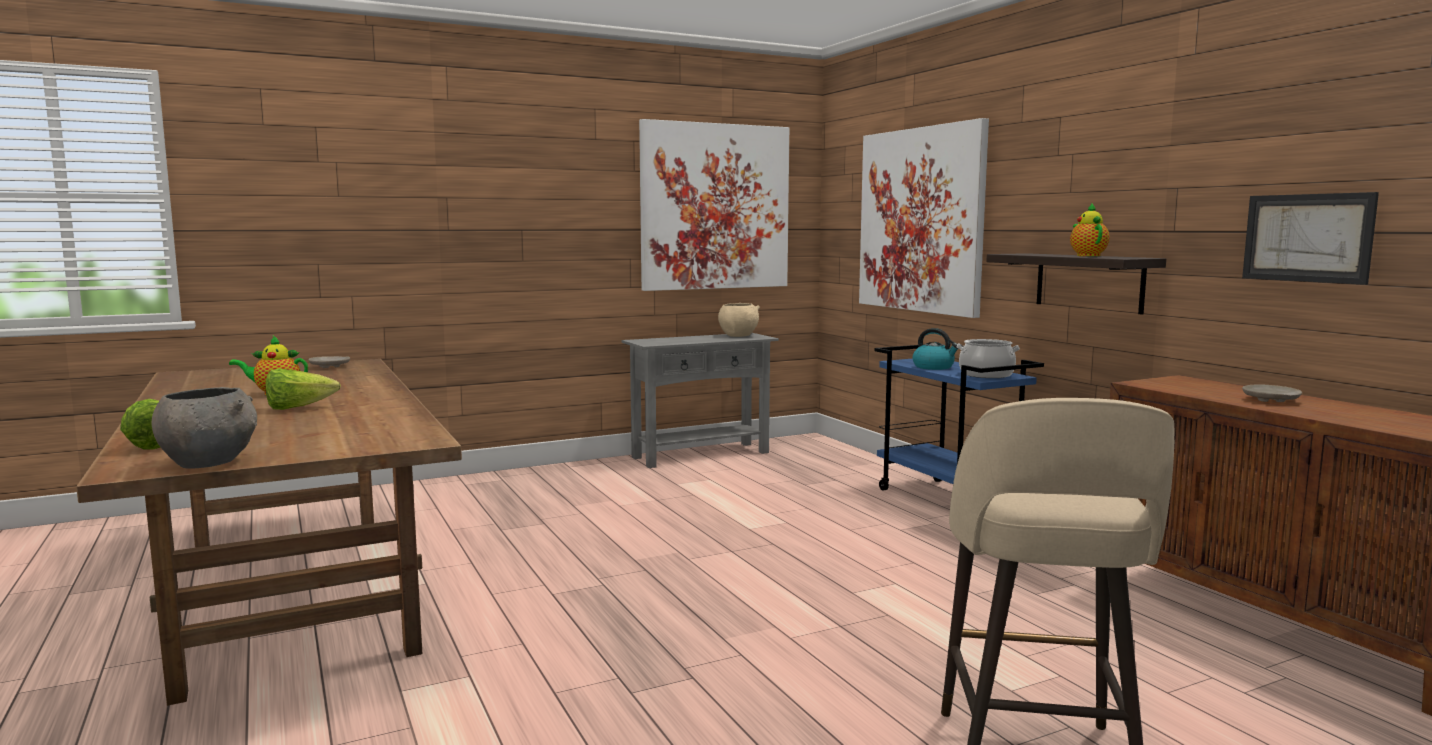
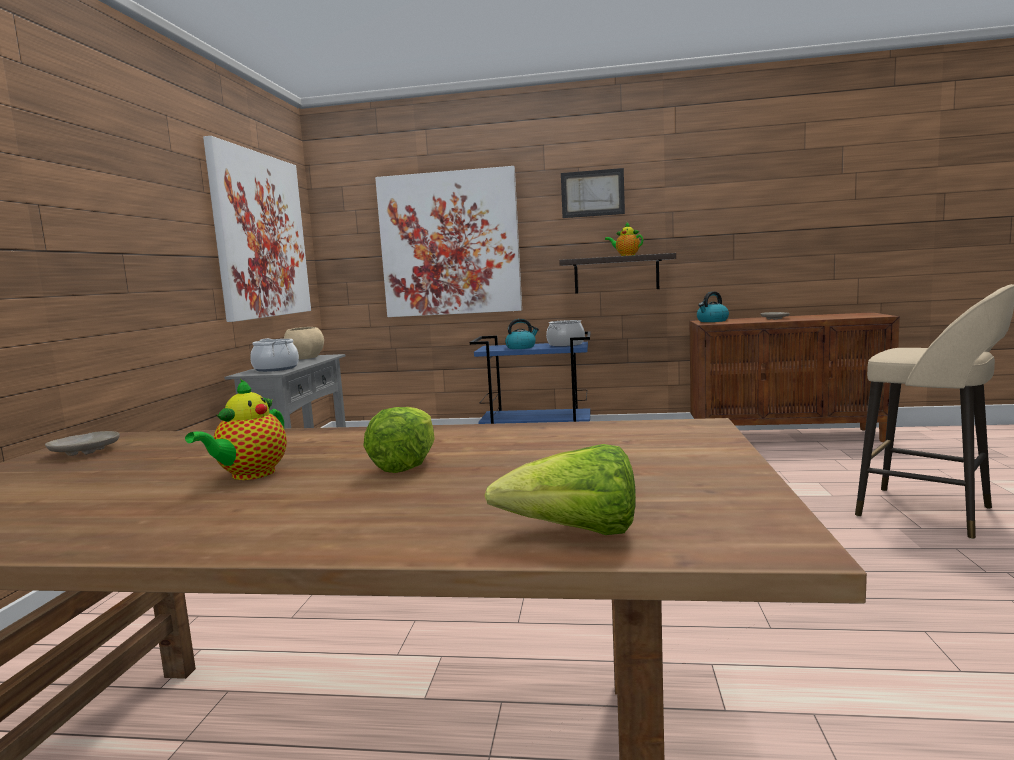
camera: 55 degrees left, 0 degrees up
grey bowl [152,387,257,469] -> none
picture [1242,192,1379,285] -> picture moved to [561,168,625,218]
none -> cooking pot [250,338,299,372]
none -> kettle [697,291,729,322]

